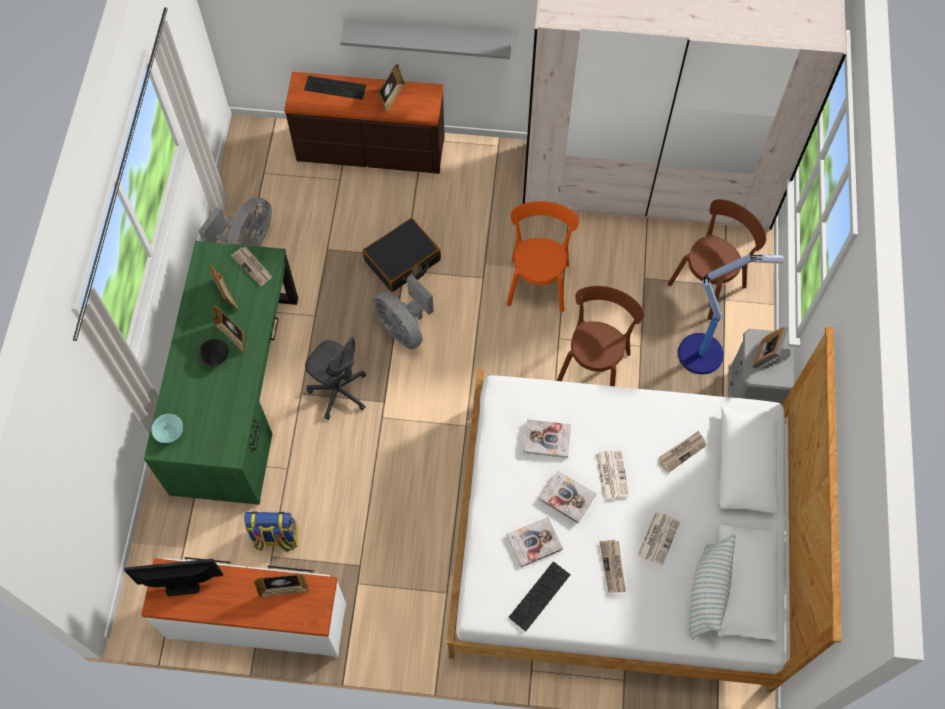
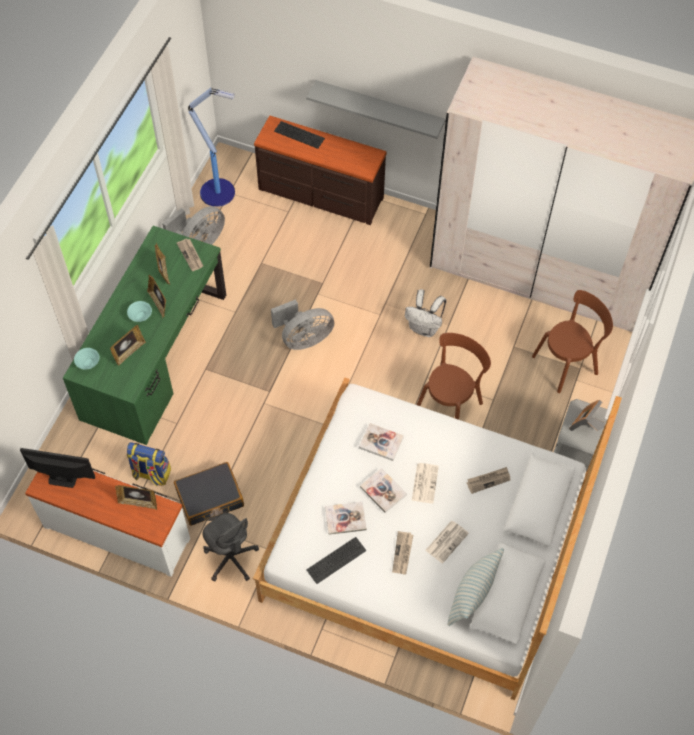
camera: 15 degrees right, 5 degrees down
black bowl [198,339,229,367] -> turquoise bowl [127,301,152,322]
grey office chair [305,336,366,420] -> grey office chair moved to [203,513,259,582]
black suitcase [362,218,441,292] -> black suitcase moved to [174,462,244,526]
grey fan [373,274,434,350] -> grey fan turned 90 degrees counterclockwise [271,299,334,350]
picture frame [378,64,406,113] -> picture frame moved to [110,325,146,366]
orange chair [506,201,579,312] -> white backpack [405,289,447,337]
floor lamp [678,254,784,374] -> floor lamp moved to [188,88,235,207]

